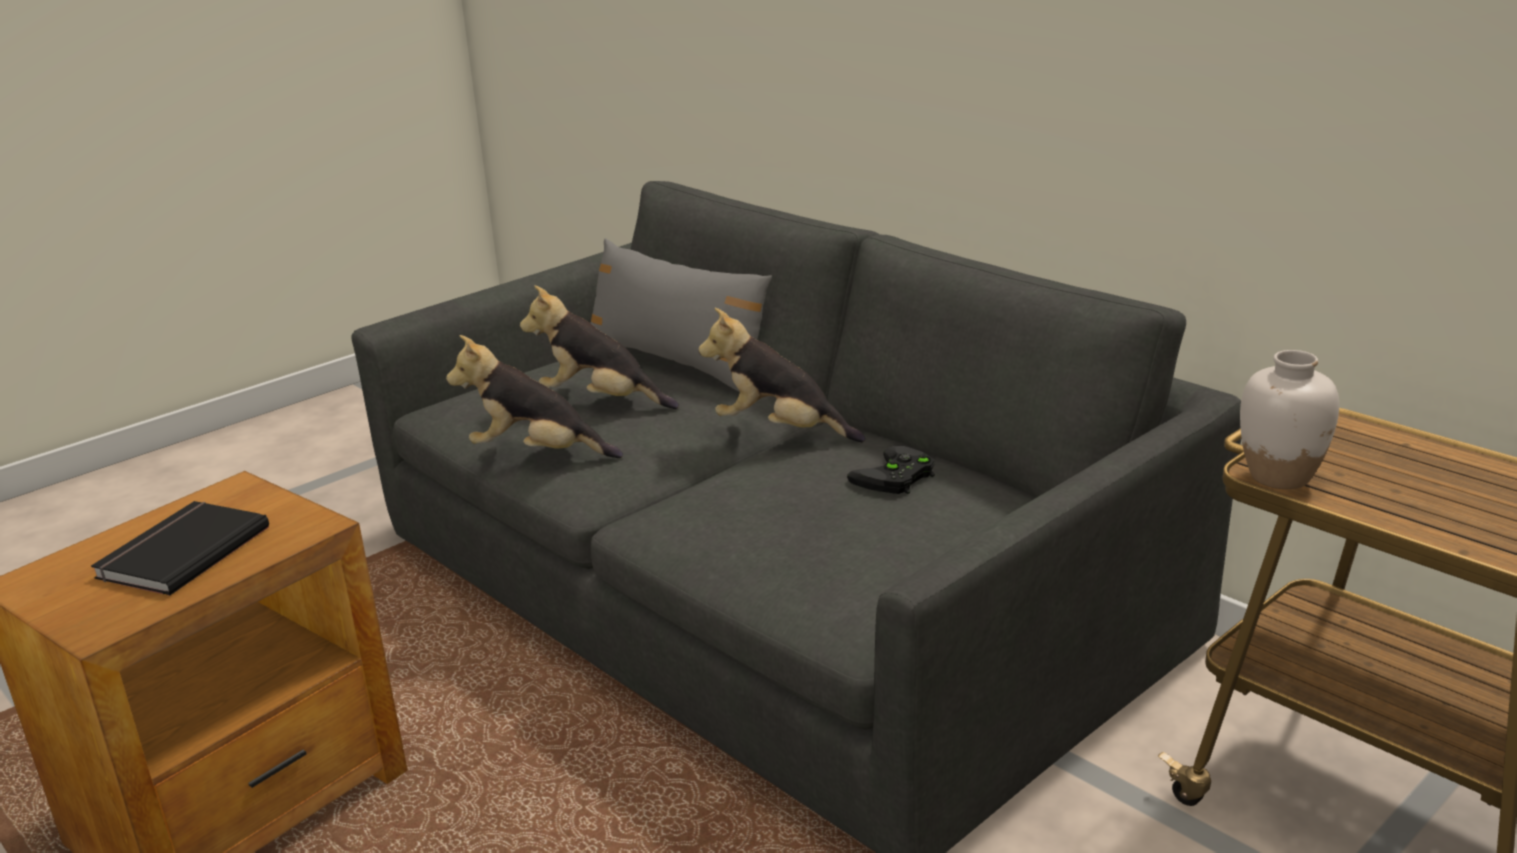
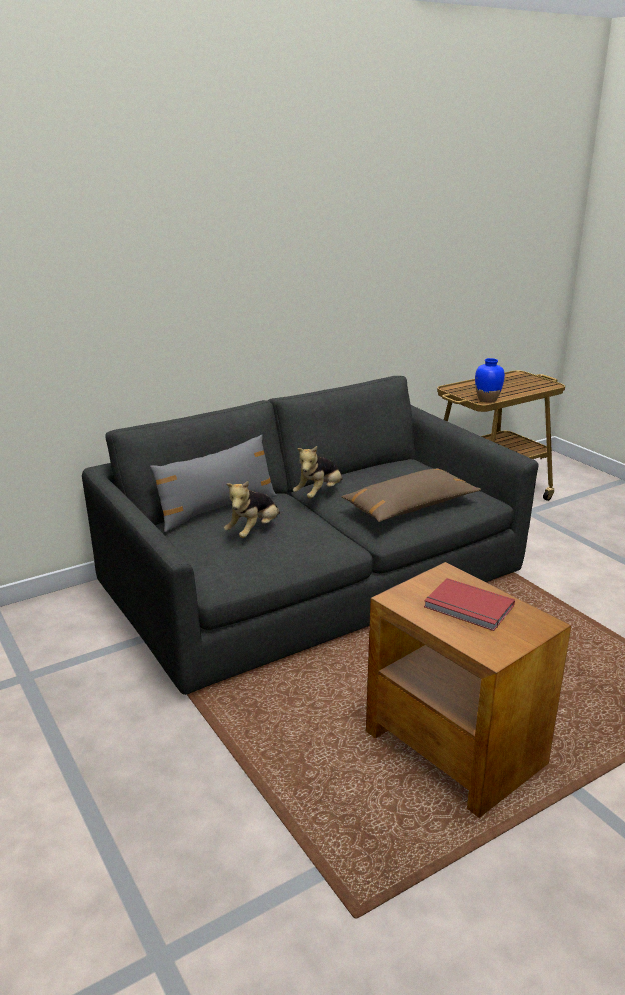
camera: 80 degrees left, 0 degrees up
black book [91,501,269,596] -> red book [424,578,515,631]
plush toy [446,335,623,458] -> none
black game controller [847,446,935,494] -> none
white vase [1240,350,1339,489] -> blue vase [475,358,505,403]
none -> brown pillow [342,468,481,522]

